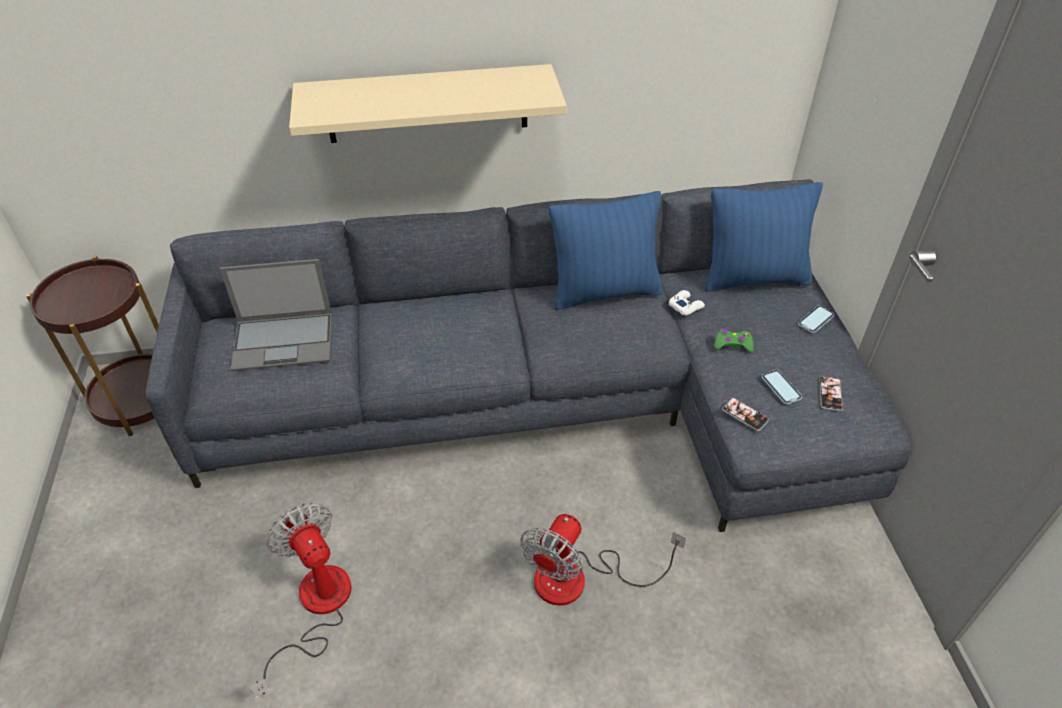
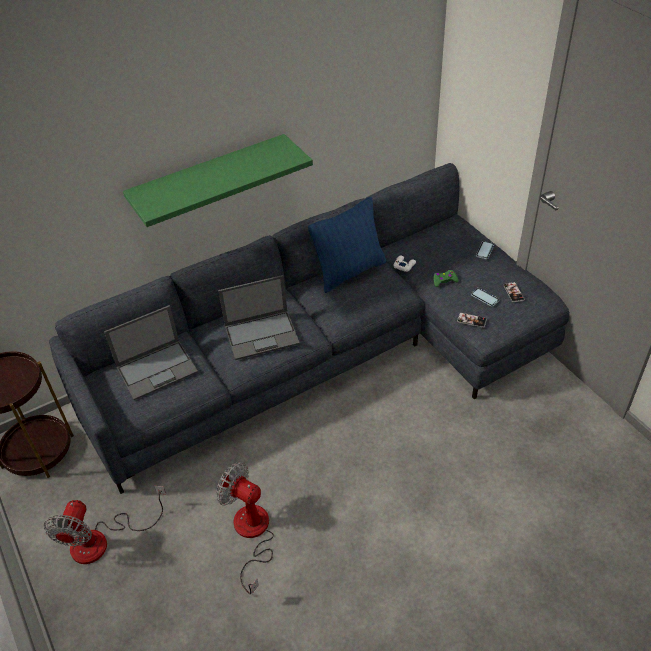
camera: 20 degrees left, 0 degrees up
beige shelf [289,64,567,143] -> green shelf [123,134,313,227]
fan [520,514,686,606] -> fan moved to [44,486,166,564]
blue pillow [705,182,823,292] -> none
none -> laptop [218,275,300,360]

